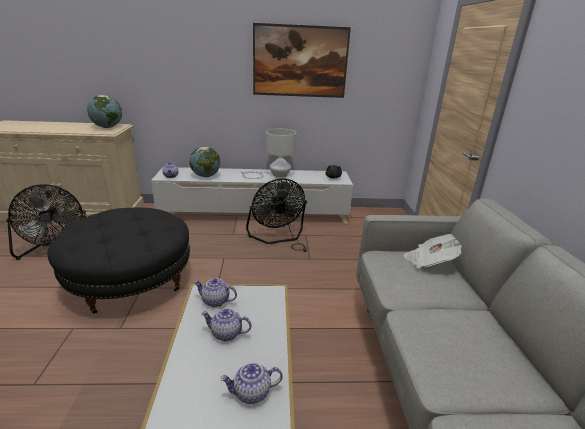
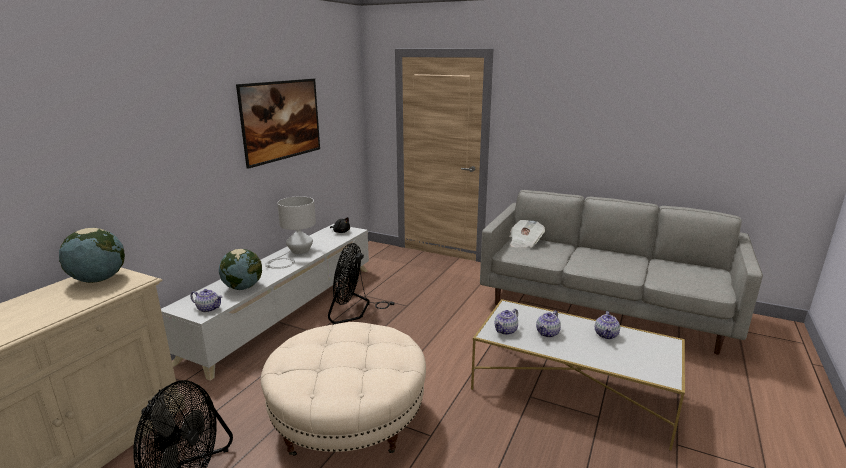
camera: 60 degrees left, 5 degrees down
black ottoman [47,208,190,314] -> beige ottoman [260,322,426,455]

